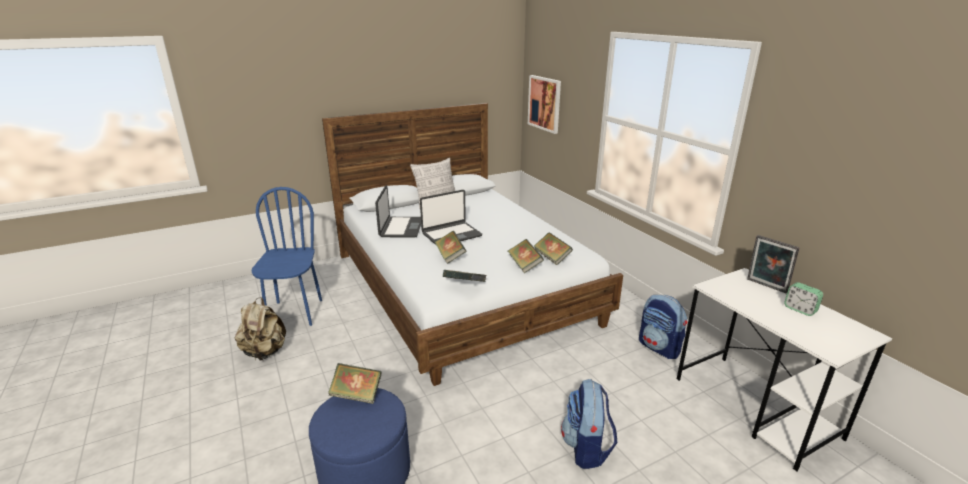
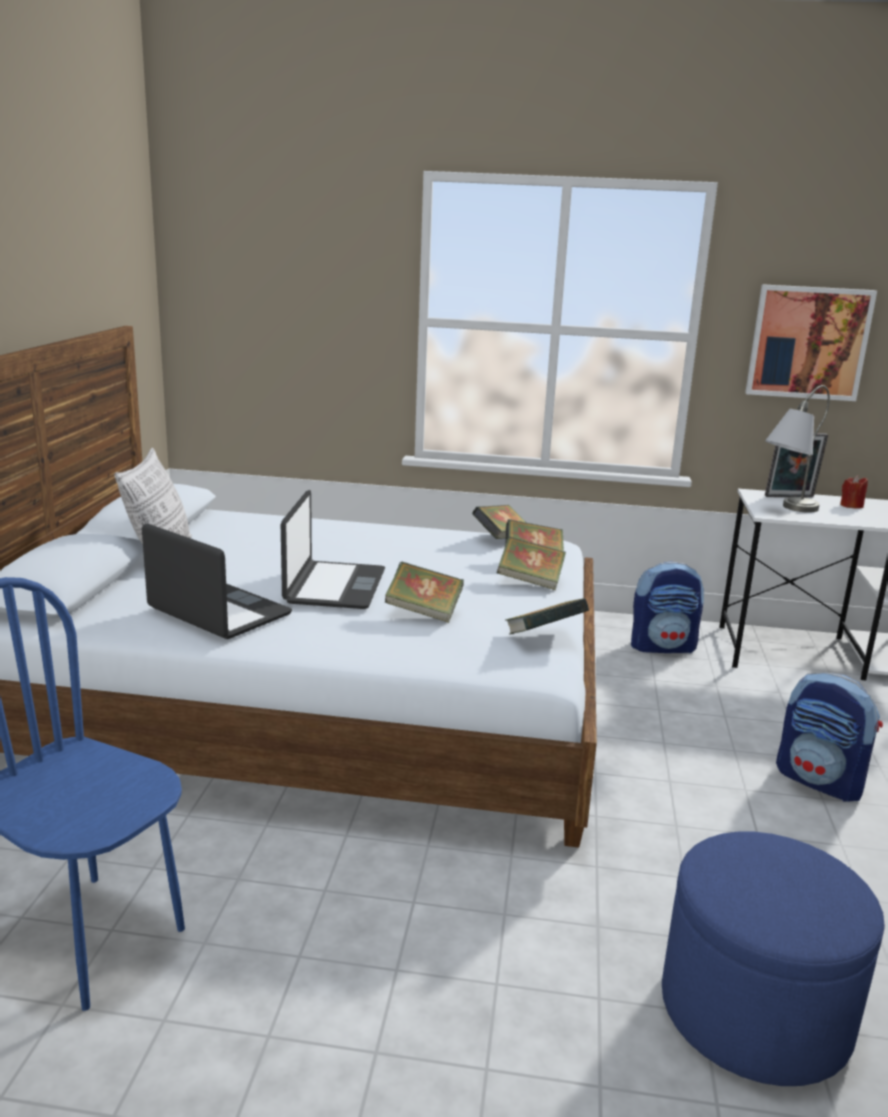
camera: 55 degrees left, 5 degrees down
beige backpack [235,297,286,361] -> none
book [328,363,381,404] -> book moved to [472,505,526,539]
picture [528,75,561,134] -> picture moved to [745,284,877,401]
alarm clock [784,282,823,316] -> red candle [840,475,868,509]
none -> grey table lamp [765,385,830,513]

